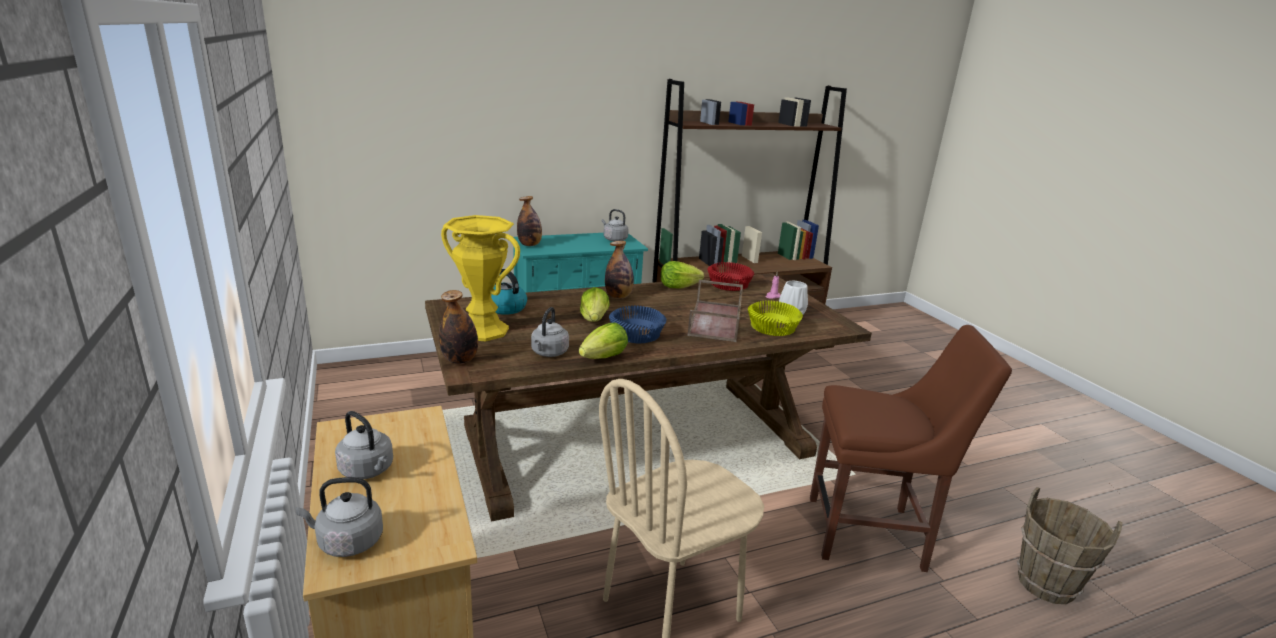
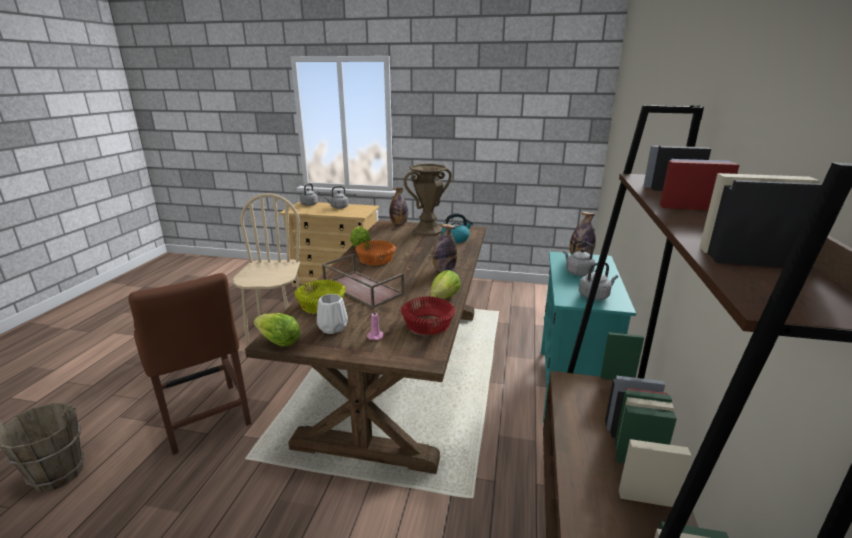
camera: 125 degrees right, 0 degrees up
yellow vase [441,215,520,341] -> brown vase [403,164,452,236]
grey kettle [531,307,569,357] -> grey kettle moved to [563,241,595,276]
lettuce [580,287,610,322] -> lettuce moved to [253,313,300,347]
blue bowl [609,306,667,343] -> orange bowl [355,240,396,265]
brown chair [810,325,1012,572] -> brown chair turned 75 degrees counterclockwise [128,273,251,455]

